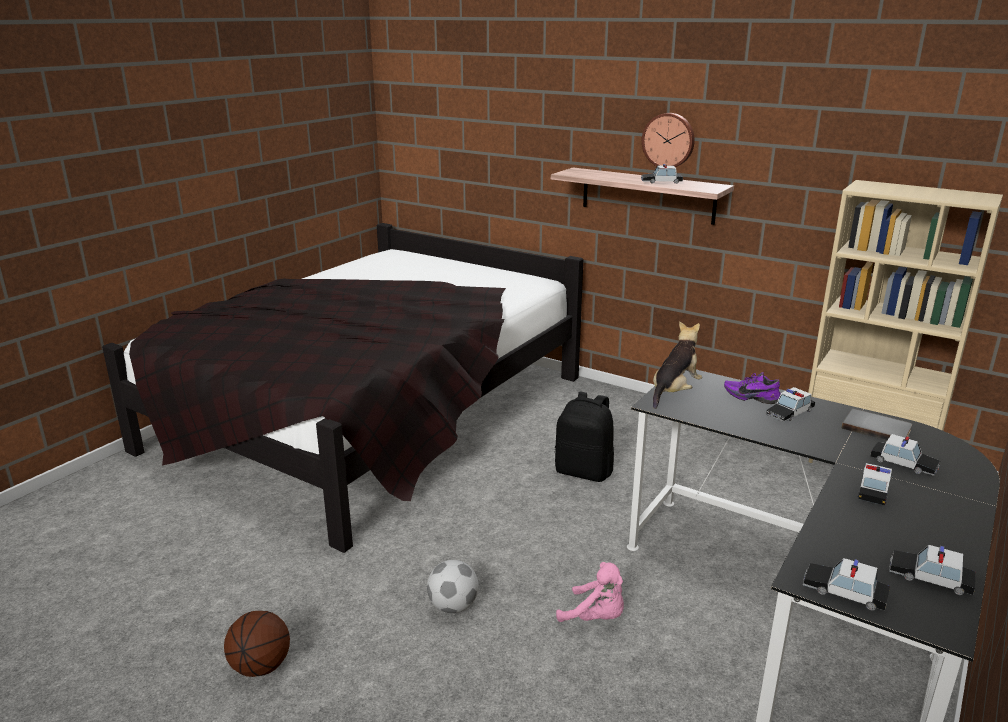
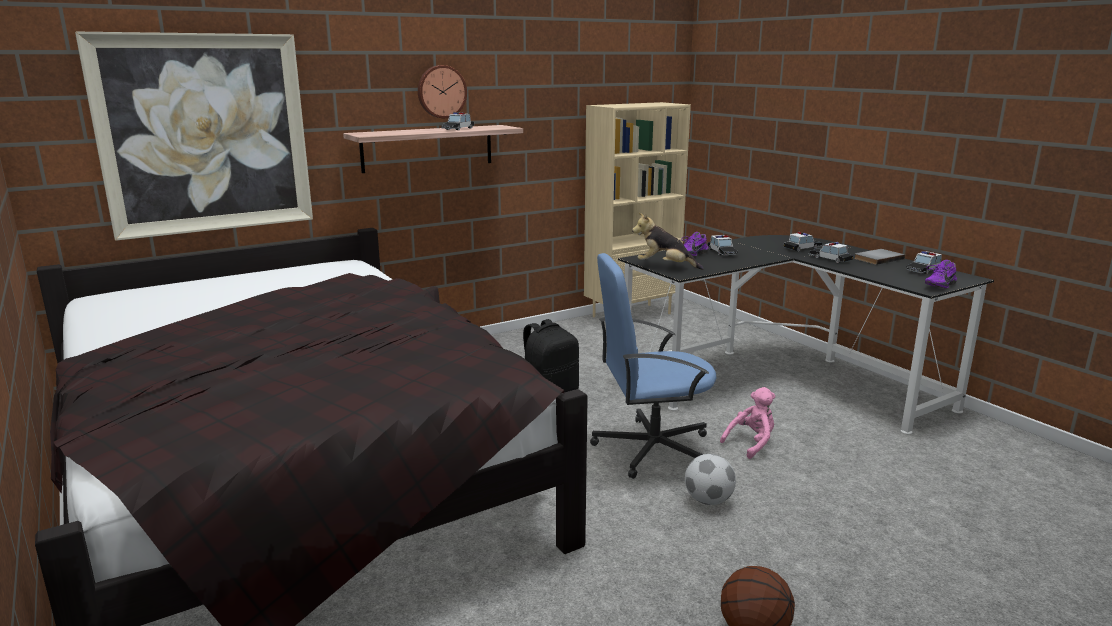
camera: 65 degrees left, 5 degrees down
plush toy [653,321,702,409] -> plush toy turned 45 degrees counterclockwise [632,213,703,270]
toy car [803,558,890,610] -> purple shoe [925,260,957,288]
grey book [841,409,912,441] -> grey book moved to [854,249,905,265]
none -> picture [75,32,313,241]
none -> blue office chair [590,253,717,479]

